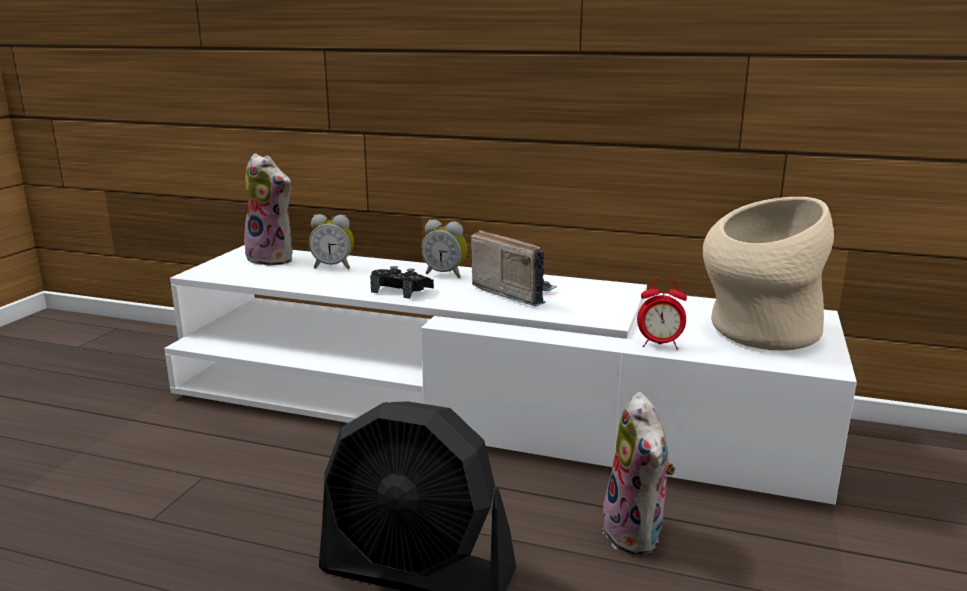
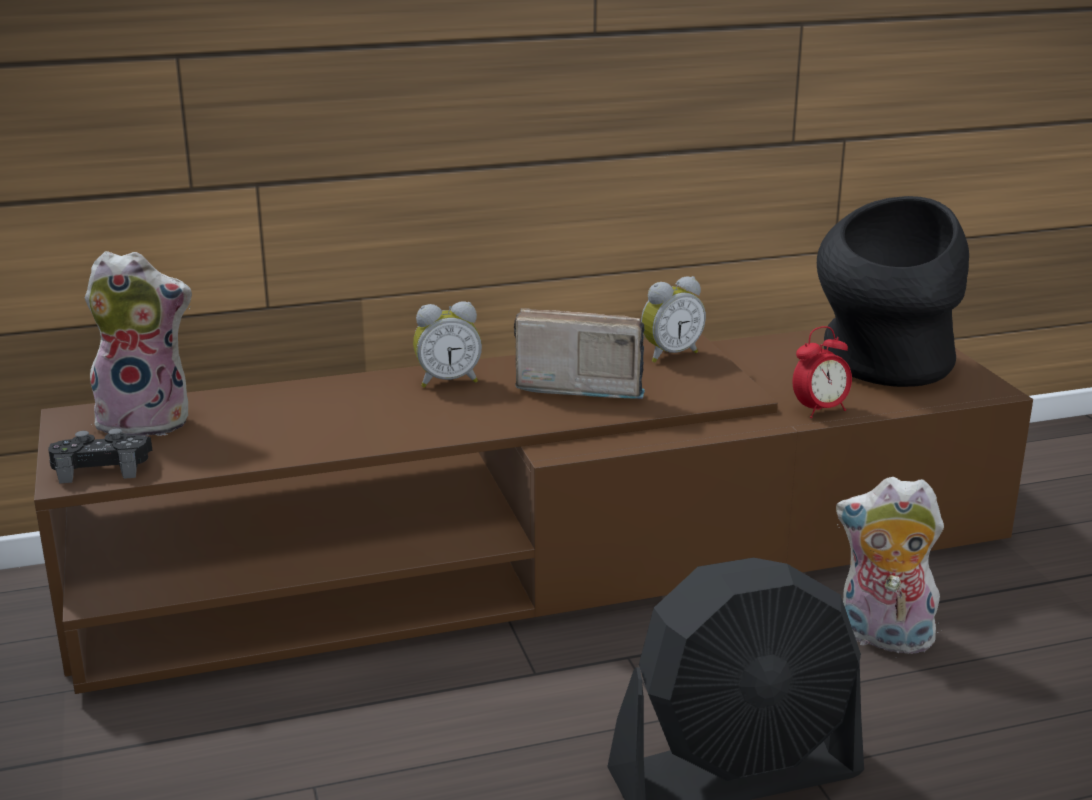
camera: 35 degrees left, 5 degrees up
white tv stand [164,245,857,505] -> brown tv stand [34,328,1033,694]
alarm clock [309,214,354,269] -> alarm clock moved to [641,276,706,363]
black game controller [370,266,434,299] -> black game controller moved to [48,428,153,484]
plush toy [598,392,676,555] -> plush toy turned 150 degrees clockwise [836,477,944,658]
beige vase [703,197,834,350] -> black vase [817,196,969,387]

